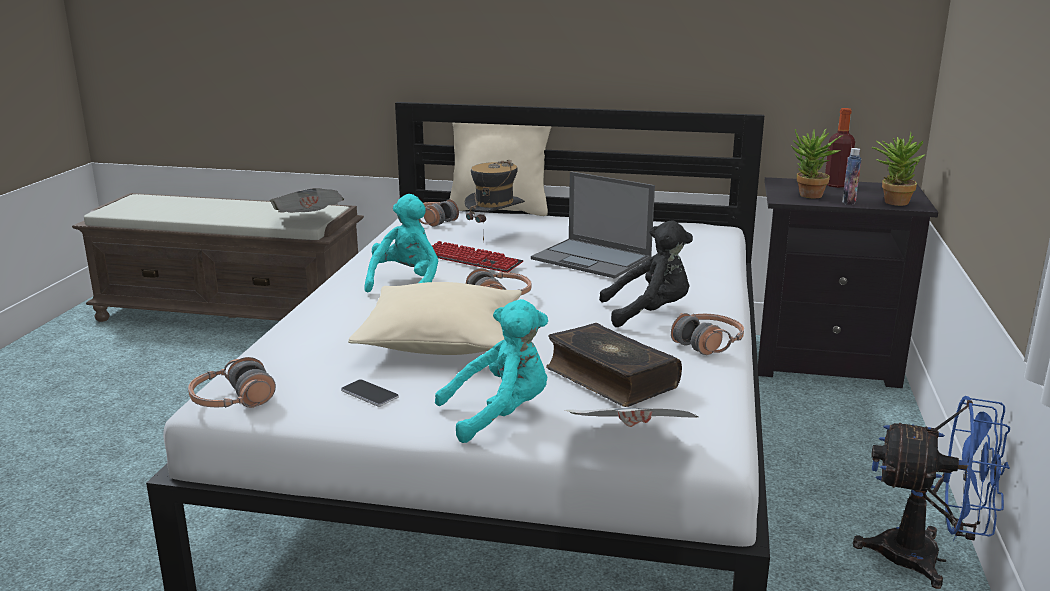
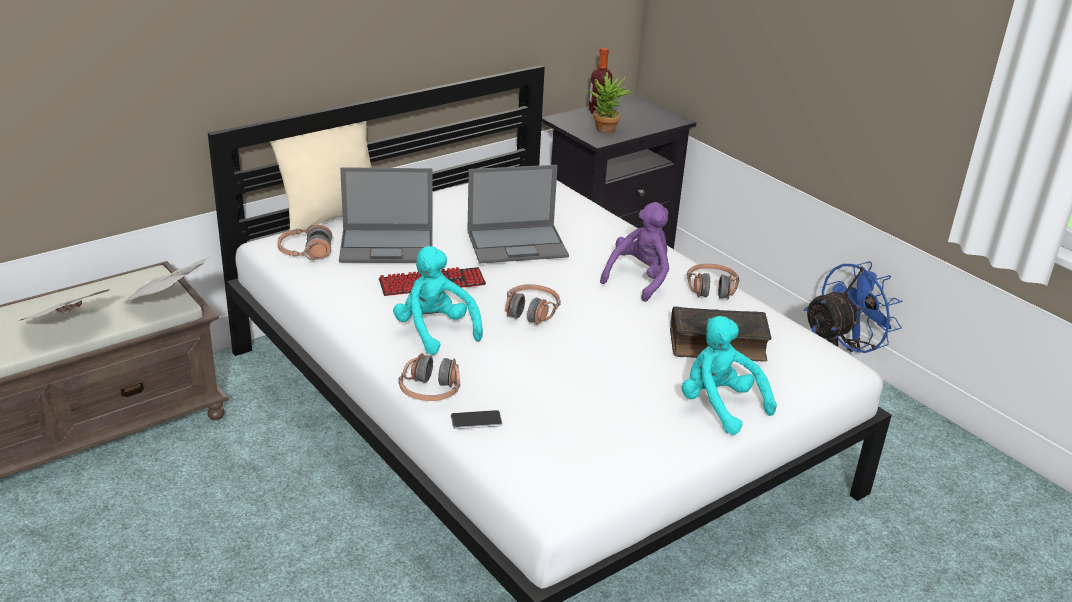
camera: 50 degrees left, 10 degrees up
headphones [188,357,276,408] -> headphones moved to [398,353,460,401]
phone [341,379,399,407] -> phone moved to [451,410,502,429]
beige pillow [348,282,522,355] -> none
turquoise plush toy [435,299,548,443] -> turquoise plush toy turned 60 degrees counterclockwise [681,316,777,435]
hat [465,160,525,242] -> laptop [339,167,433,263]
newspaper [565,408,698,427] -> newspaper moved to [19,289,109,321]
black plush toy [599,220,693,327] -> purple plush toy [600,202,669,302]
bottle [842,148,861,205] -> none
potted plant [872,132,925,206] -> none

